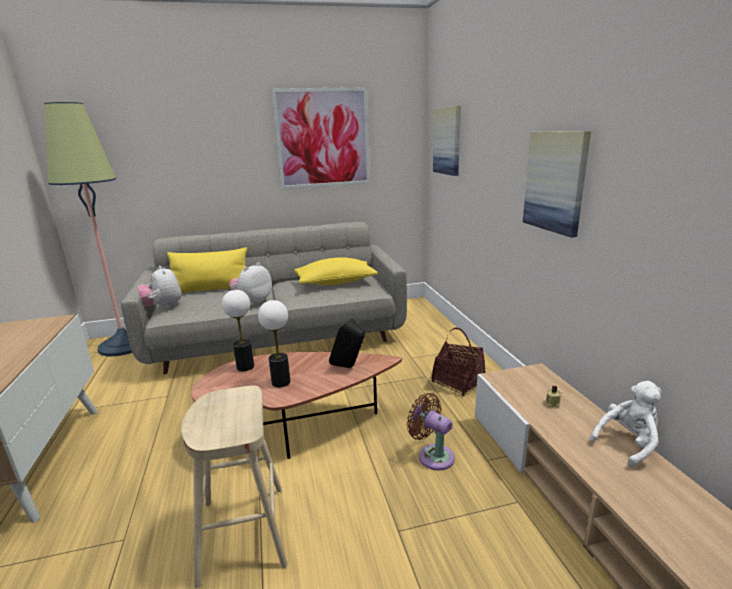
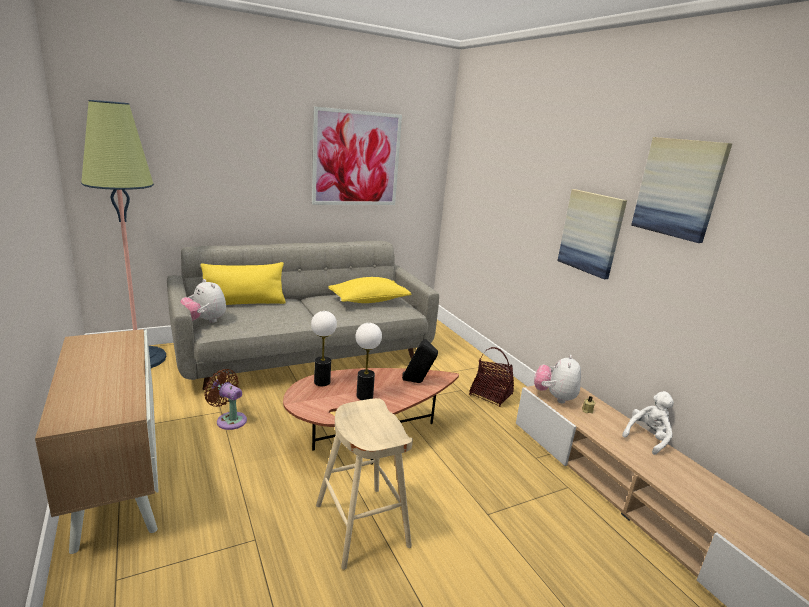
camera: 15 degrees left, 0 degrees up
plush toy [229,262,272,305] -> plush toy moved to [534,355,581,404]
brown fan [407,393,455,470] -> brown fan moved to [204,369,247,430]
picture [433,106,461,176] -> picture moved to [631,137,732,243]

